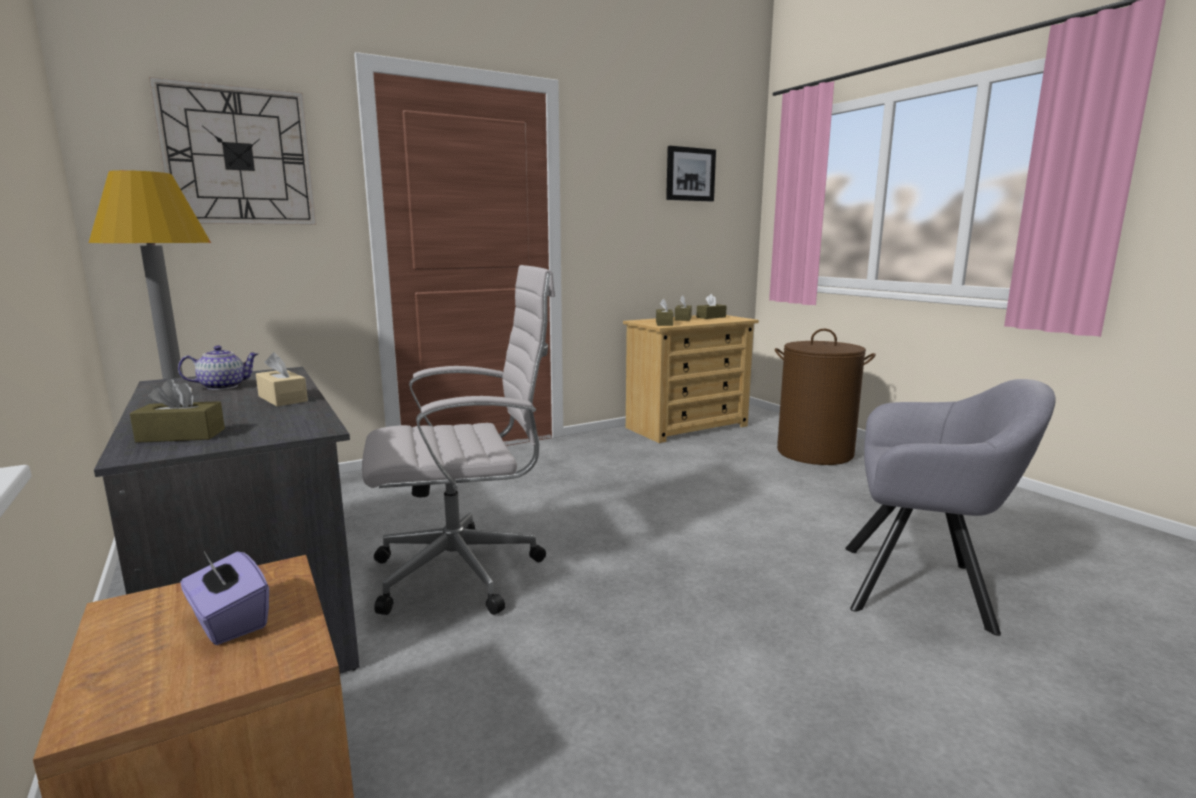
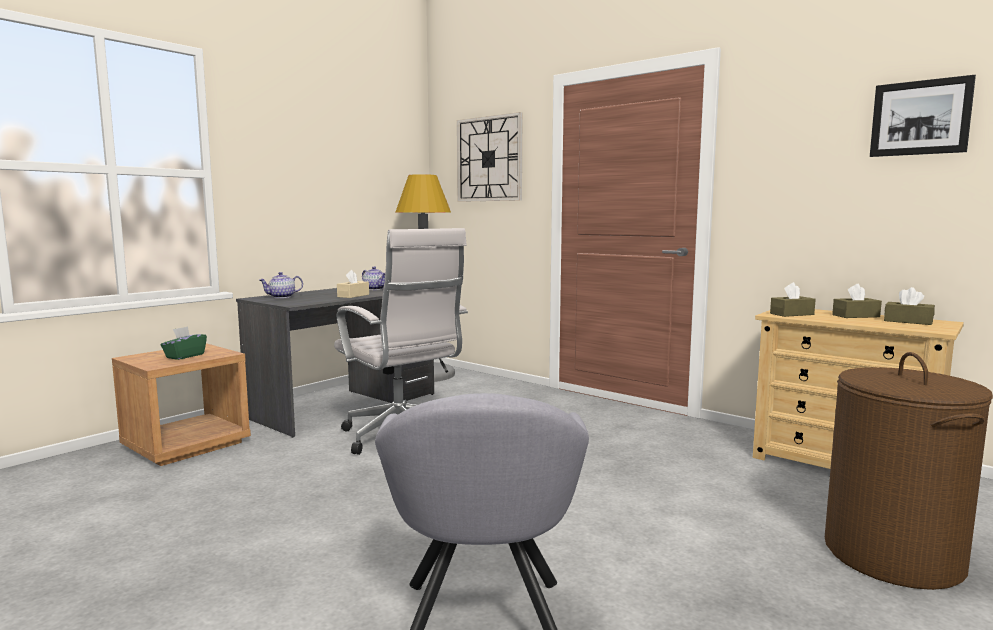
camera: 70 degrees right, 5 degrees down
brown tissue box [130,379,225,443] -> teapot [260,272,303,298]
purple tissue box [180,551,269,645] -> green tissue box [161,326,207,360]

